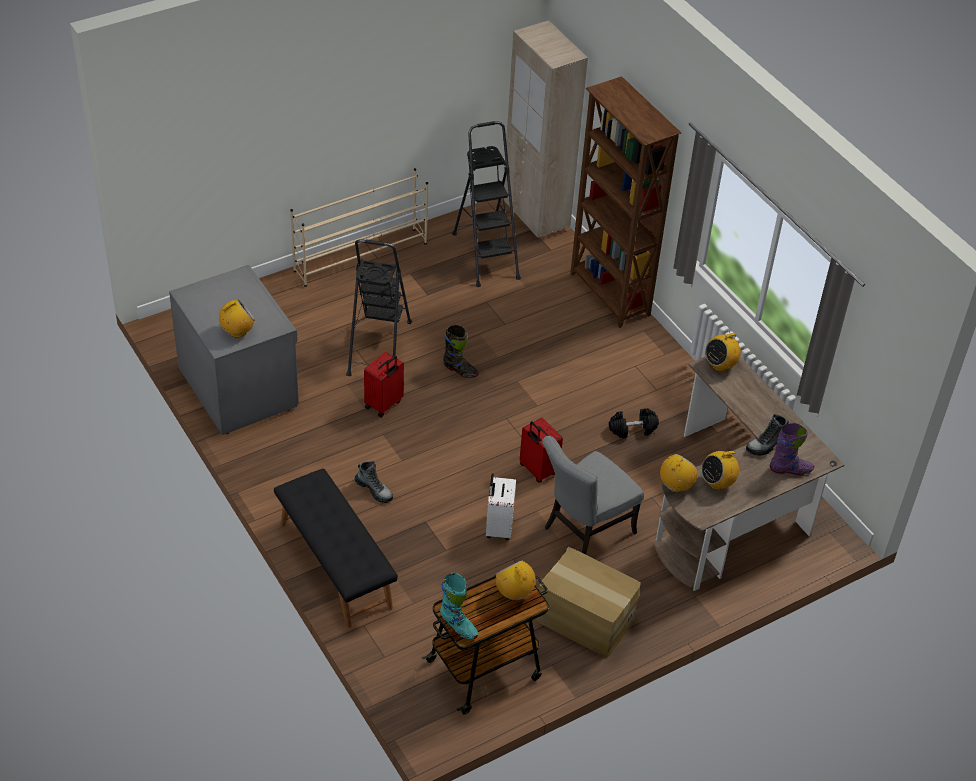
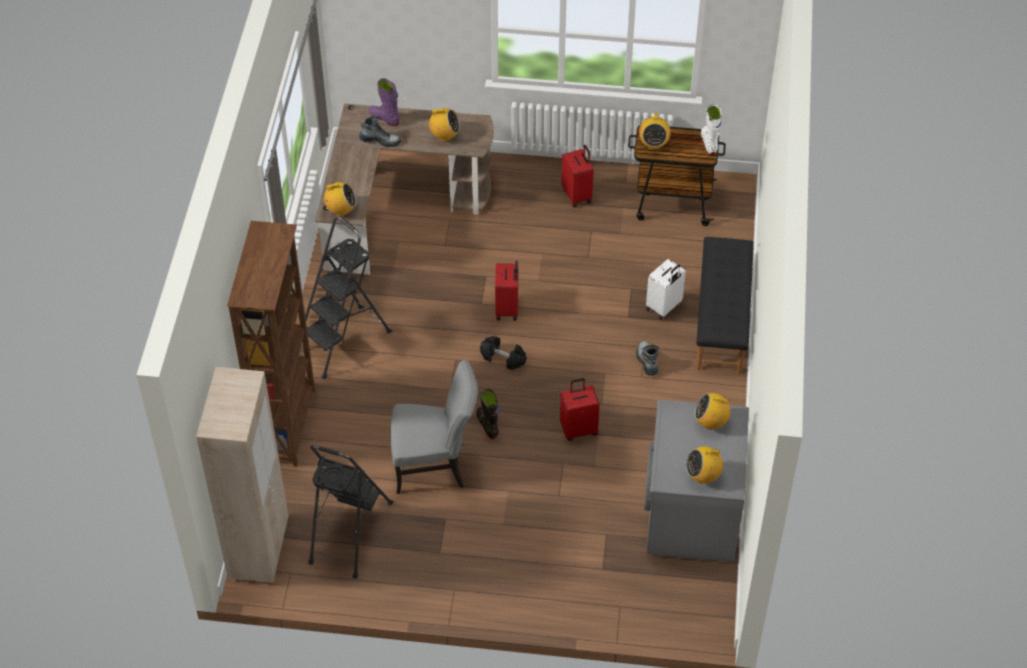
camera: 140 degrees left, 5 degrees up
beige shoe rack [290,168,428,287] -> none
step ladder [346,239,412,376] -> step ladder moved to [305,216,392,379]
turquoise boot [440,573,478,640] -> white boot [701,104,722,155]
white suitcase [486,473,516,540] -> white suitcase moved to [646,259,686,320]
cardboard box [535,547,641,658] -> red suitcase [562,145,594,208]
grey chair [542,436,644,555] -> grey chair moved to [391,360,478,494]
black dumbbell [609,408,659,439] -> black dumbbell moved to [480,336,527,370]
radio [660,454,698,493] -> radio moved to [686,446,723,484]

